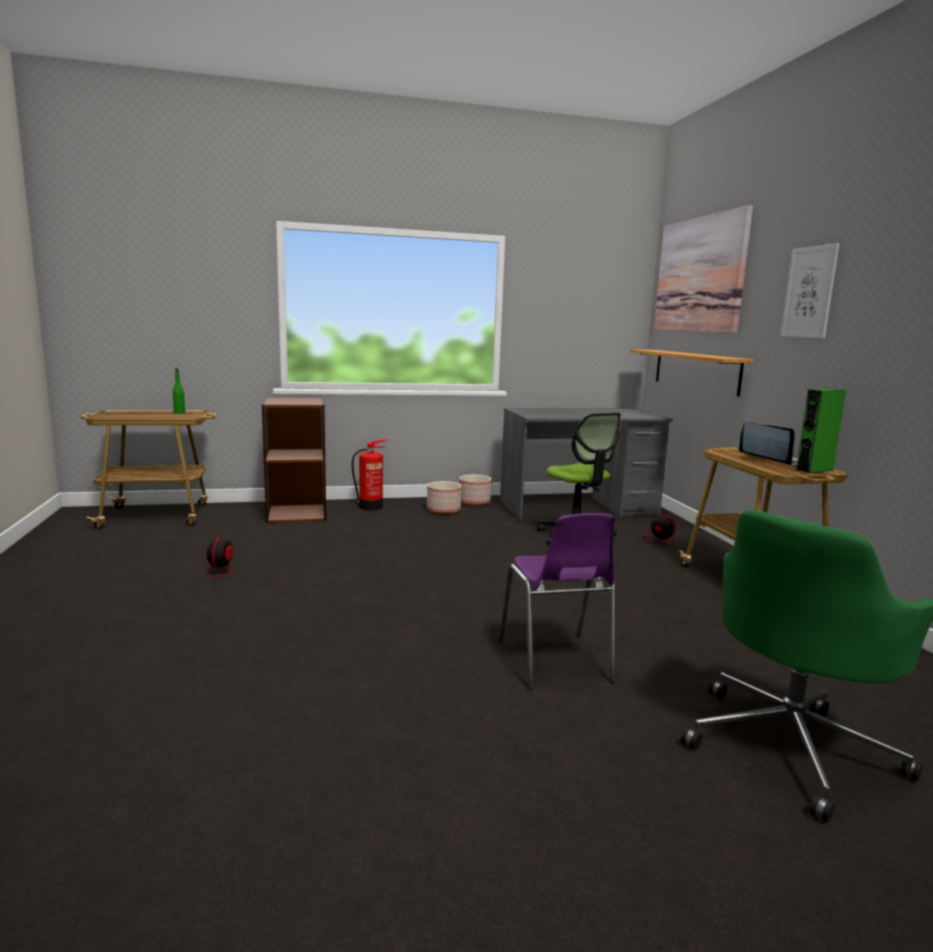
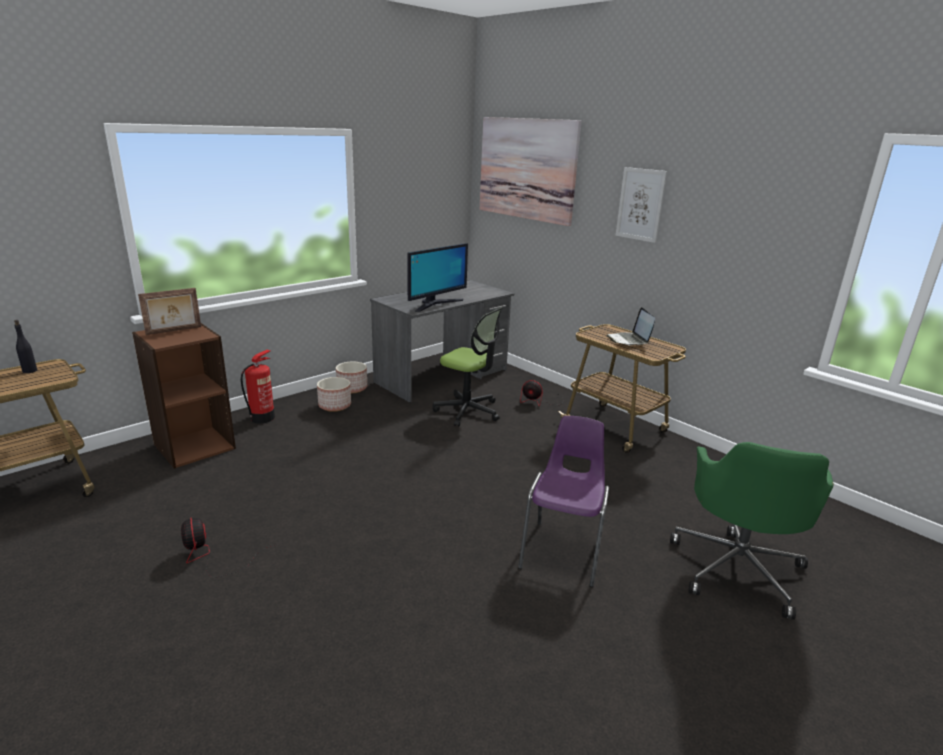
camera: 30 degrees left, 10 degrees up
green bottle [173,368,185,414] -> black bottle [14,320,37,373]
purple chair [499,513,615,690] -> purple chair turned 120 degrees counterclockwise [518,416,609,587]
shelf [630,349,753,397] -> none
laptop [739,422,797,466] -> laptop turned 120 degrees counterclockwise [606,307,655,345]
green speaker [796,389,846,474] -> none
none -> picture frame [138,288,201,335]
none -> monitor [407,243,468,312]

